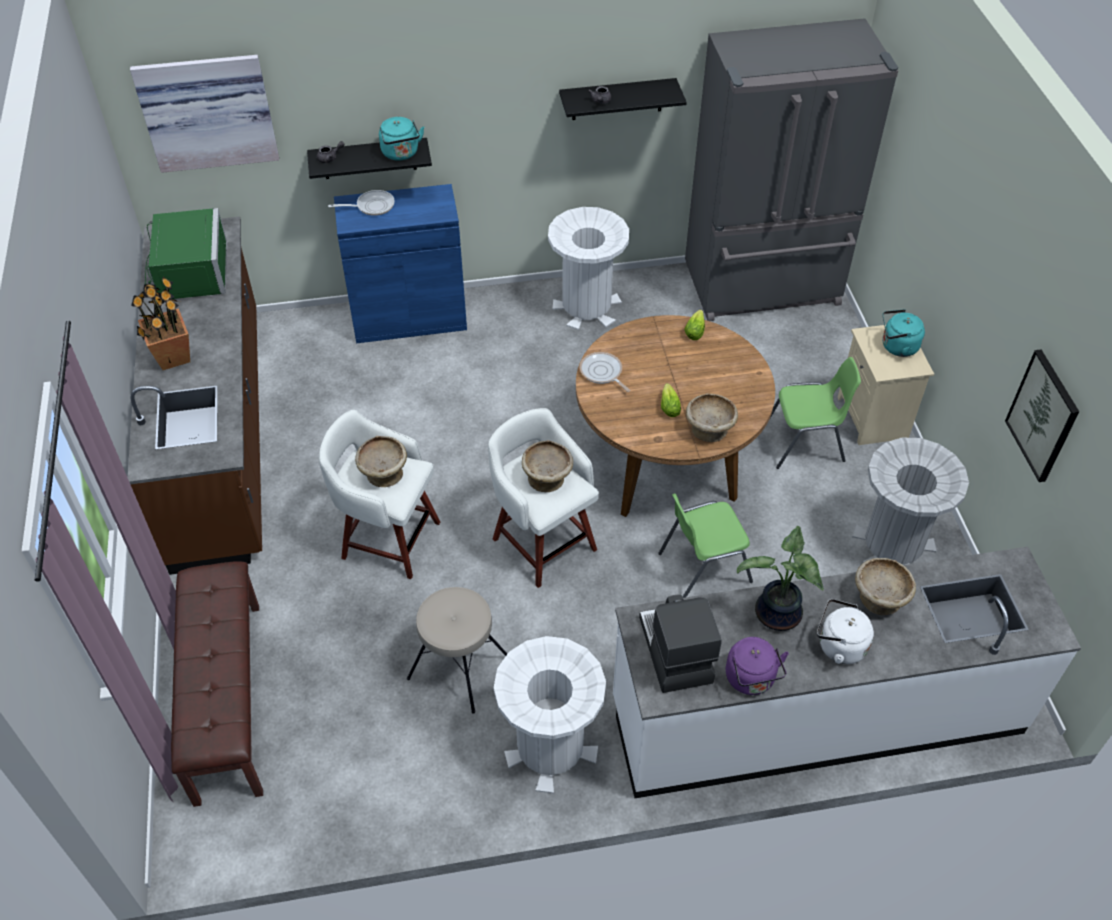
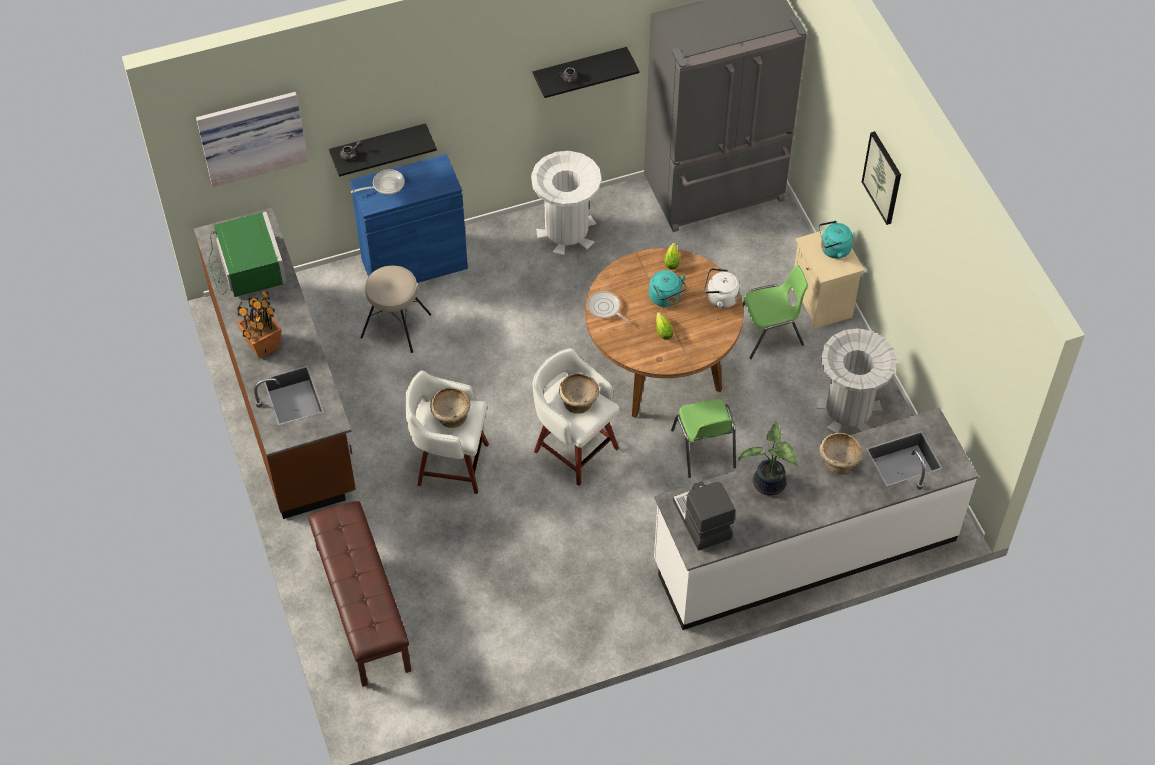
camera: 10 degrees left, 5 degrees up
turquoise kettle [379,117,424,161] -> turquoise kettle moved to [649,270,687,307]
beige stool [407,587,507,713] -> beige stool moved to [360,266,431,353]
white trash can [494,636,606,794] -> none
green chair [658,494,753,598] -> green chair turned 75 degrees counterclockwise [671,399,736,478]
beige bowl [686,393,738,442] -> none
purple kettle [726,637,789,695] -> none
white kettle [817,599,874,664] -> white kettle moved to [704,268,740,308]
picture [1005,350,1079,482] -> picture moved to [862,131,901,225]

